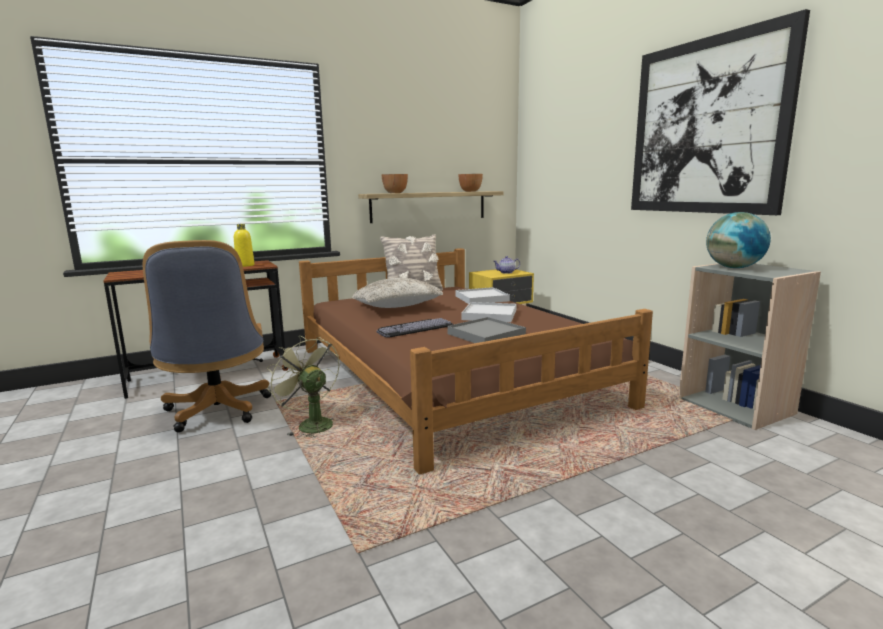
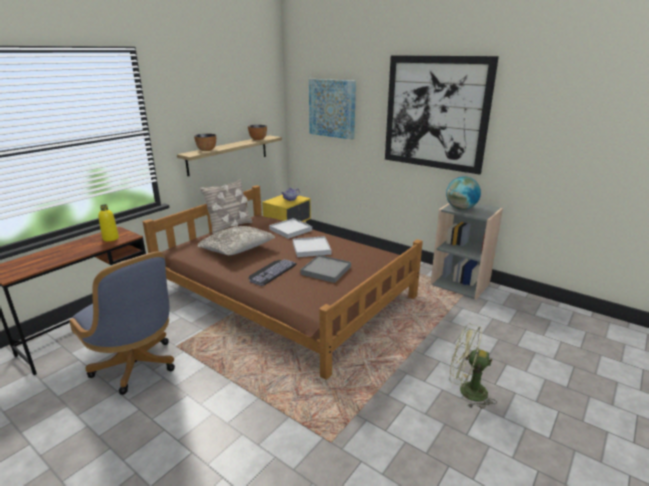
camera: 25 degrees left, 10 degrees up
green fan [266,336,340,438] -> green fan moved to [449,323,497,409]
none -> picture [309,79,356,140]

